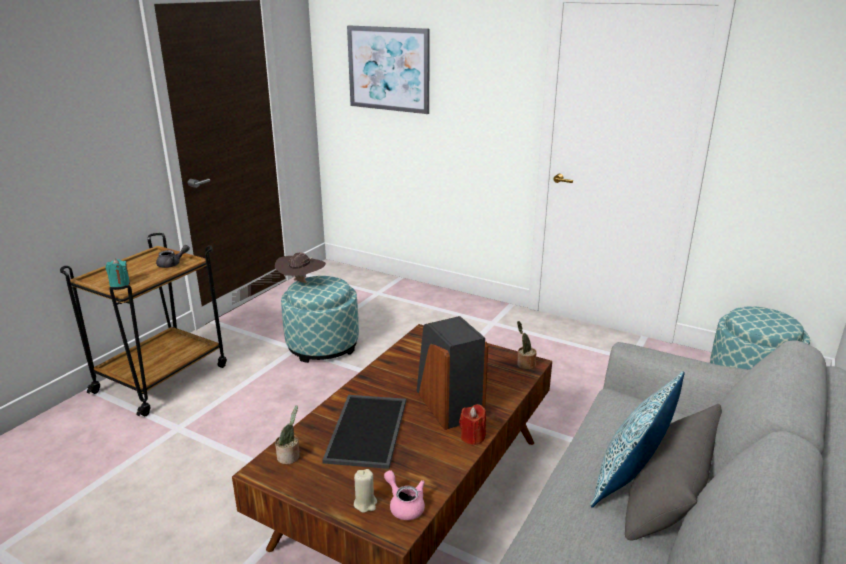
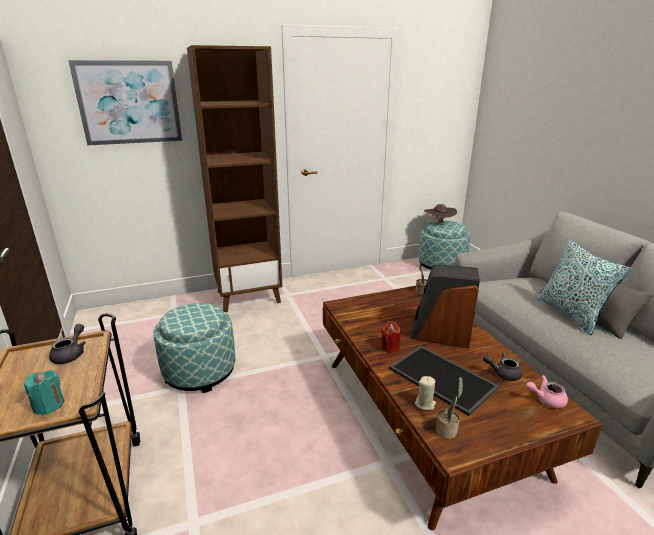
camera: 50 degrees left, 0 degrees up
brown hat [275,252,326,283] -> brown hat moved to [424,204,457,223]
beige candle [354,469,377,513] -> beige candle moved to [415,376,436,410]
red candle [459,404,486,445] -> red candle moved to [381,321,401,353]
none -> brown bookcase [187,45,282,312]
none -> grey teapot [483,352,522,381]

